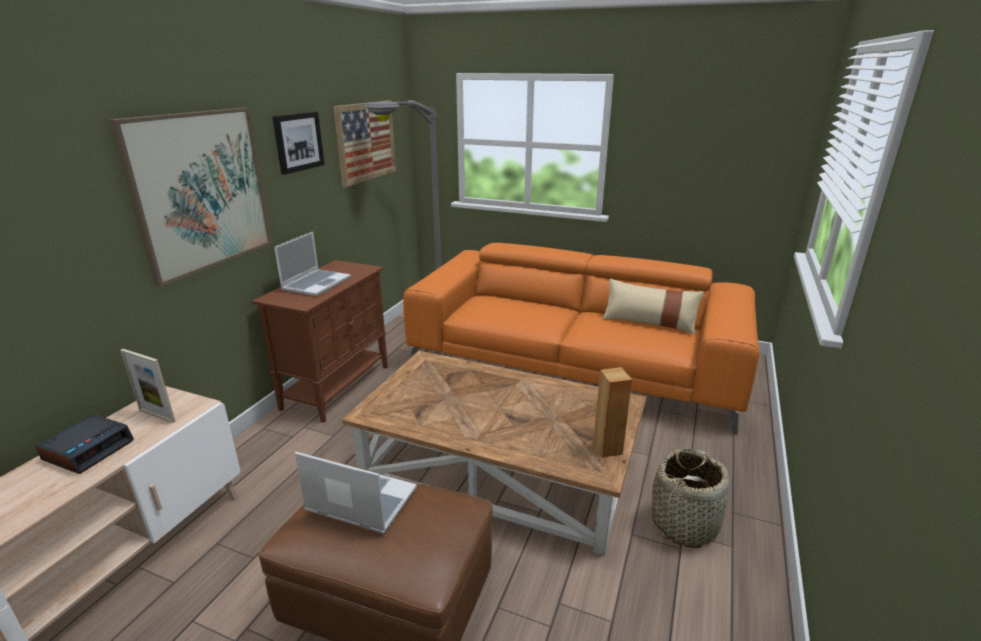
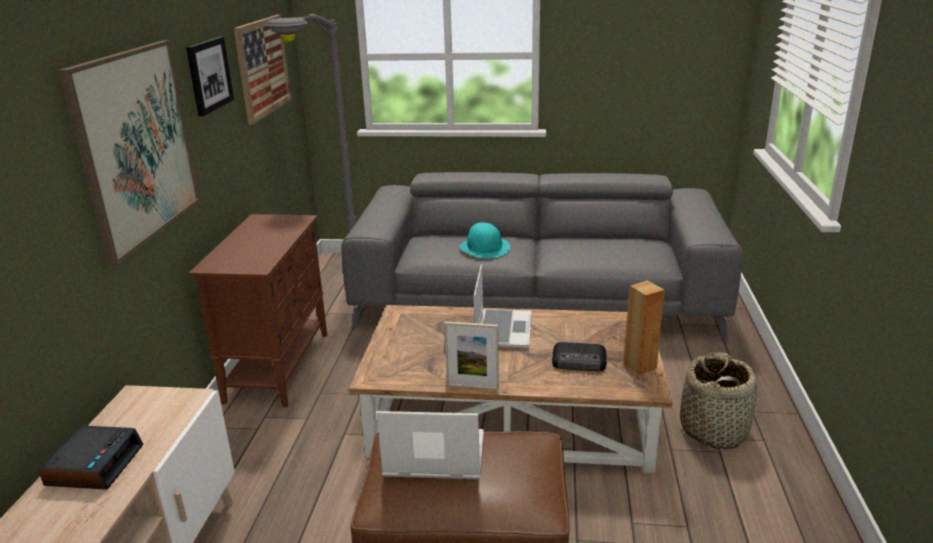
camera: 15 degrees left, 0 degrees up
picture frame [120,349,175,423] -> picture frame moved to [444,321,499,390]
laptop [274,232,351,296] -> laptop moved to [474,264,532,348]
orange sofa [403,243,759,435] -> grey sofa [341,172,743,341]
beige pillow [603,279,704,335] -> none
none -> turquoise hat [459,222,510,258]
none -> radio [552,342,607,371]

